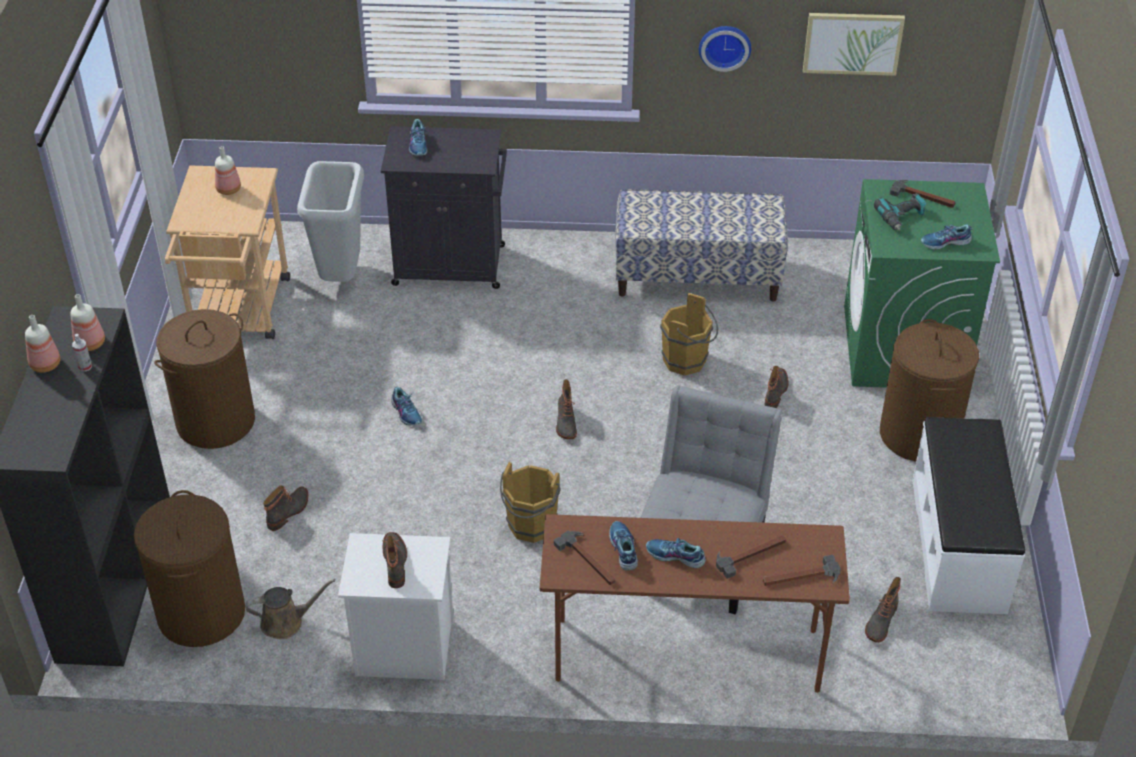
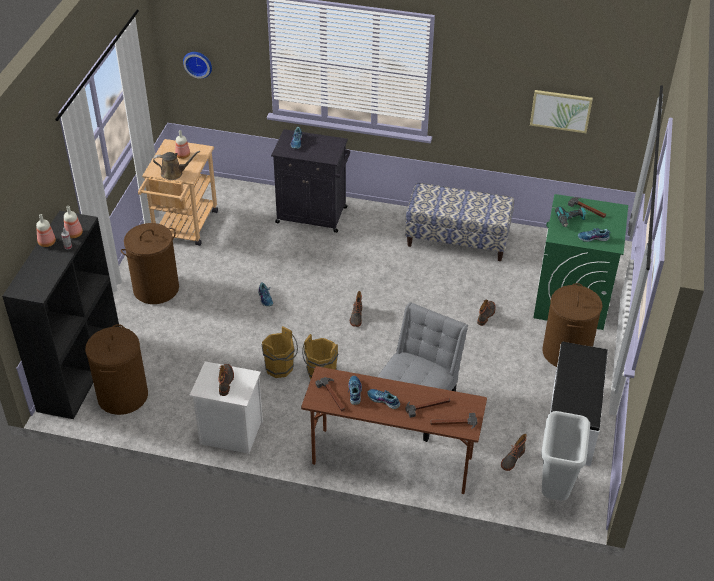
camera: 10 degrees right, 0 degrees up
brown watering can [246,579,335,639] -> brown watering can moved to [153,151,200,180]
boot [263,485,308,531] -> none
grey trash can [297,161,364,282] -> grey trash can moved to [541,411,590,501]
brown bucket [660,293,718,375] -> brown bucket moved to [262,326,298,378]
wall clock [699,26,751,72] -> wall clock moved to [183,52,212,79]

